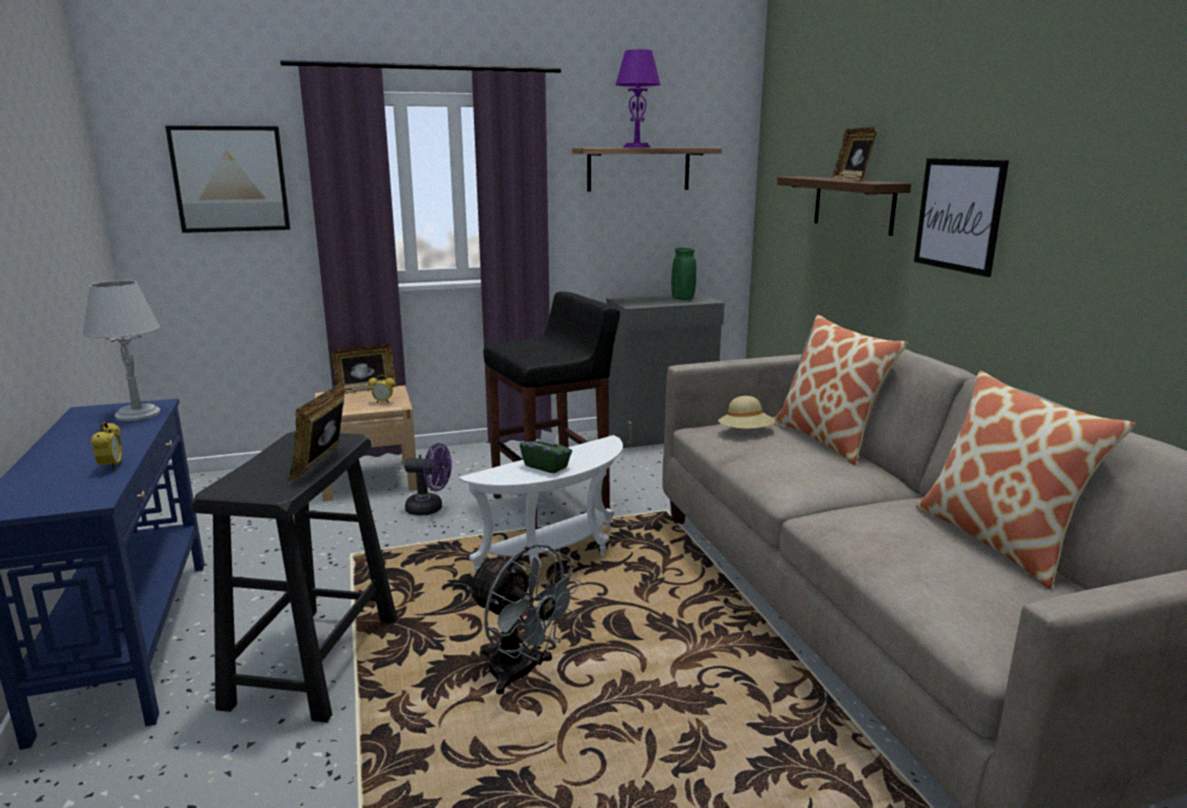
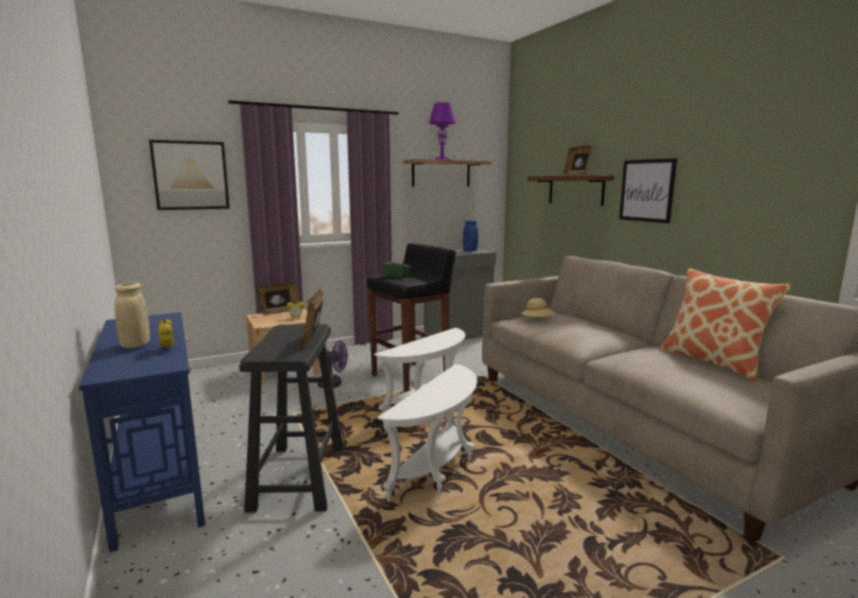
camera: 10 degrees left, 5 degrees down
grey table lamp [83,280,160,421] -> none
grey fan [467,544,581,695] -> white side table [377,364,477,501]
green tissue box [520,430,572,474] -> green tissue box moved to [383,256,411,278]
green vase [671,248,696,300] -> blue vase [463,220,478,251]
pillow [775,315,908,465] -> none
none -> beige vase [114,282,150,348]

